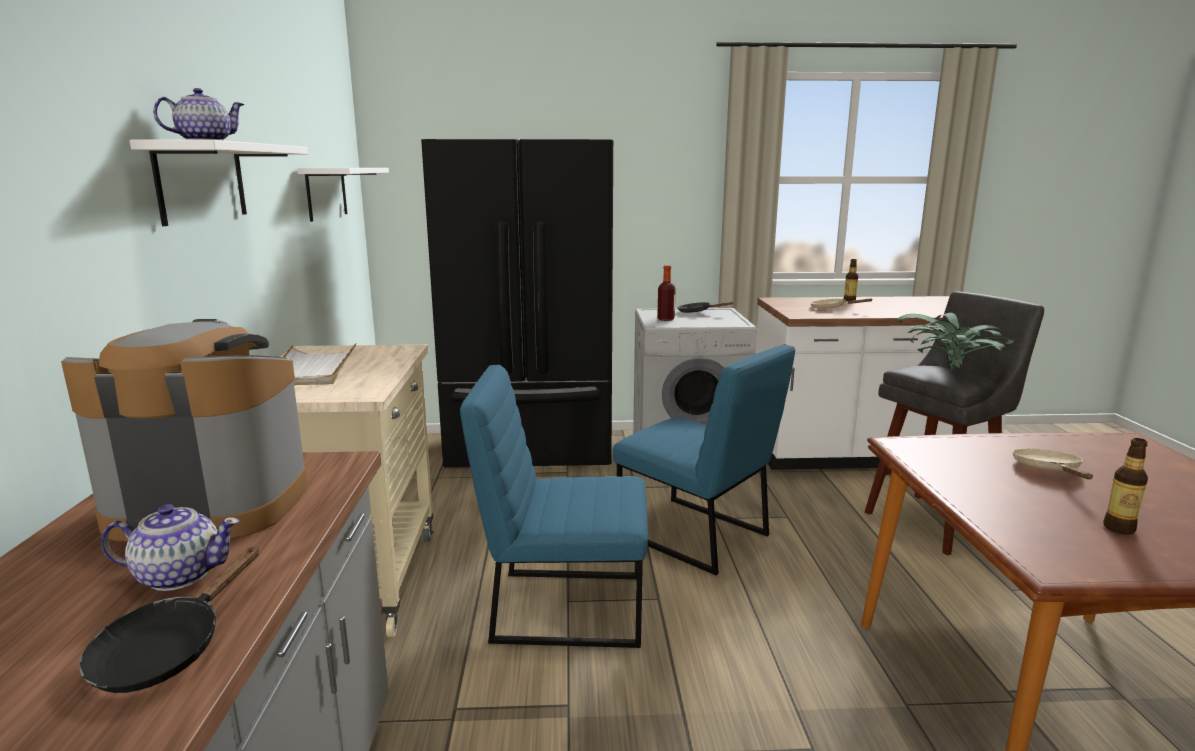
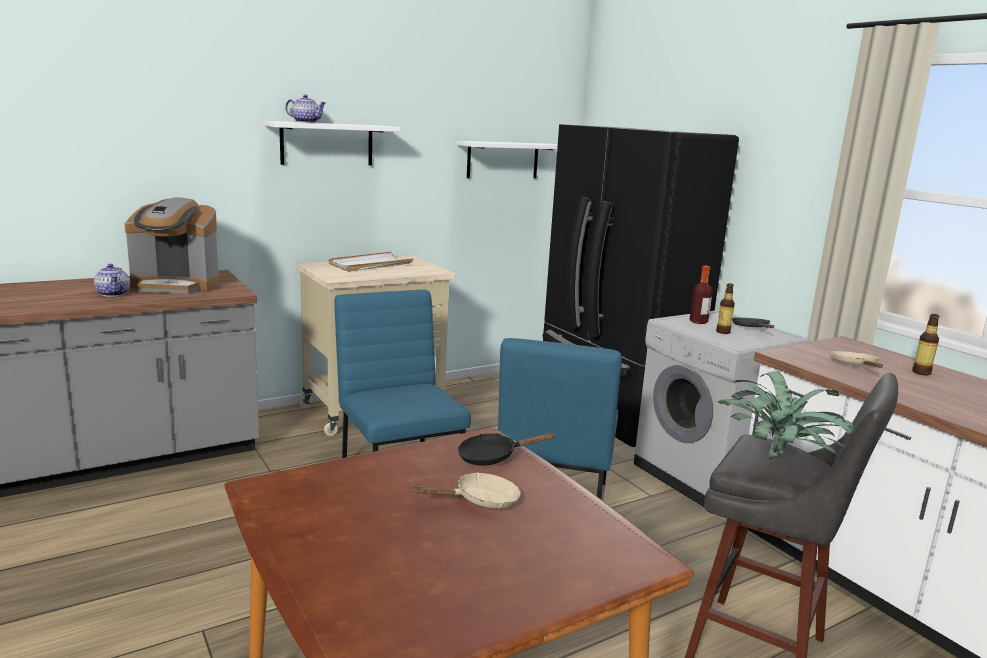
camera: 60 degrees right, 0 degrees up
coffee machine [61,319,308,542] -> coffee machine turned 120 degrees clockwise [125,197,219,294]
black frying pan [79,546,260,693] -> black frying pan moved to [458,433,556,465]
bottle [1103,438,1148,535] -> bottle moved to [716,283,735,334]

